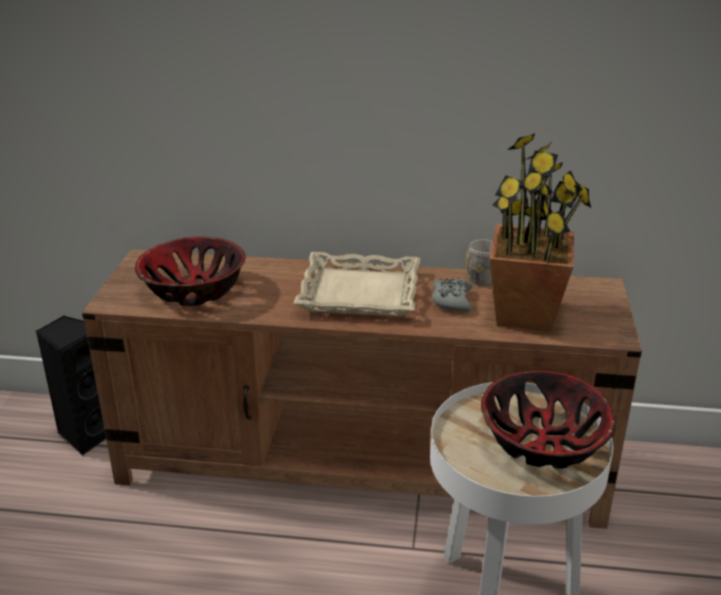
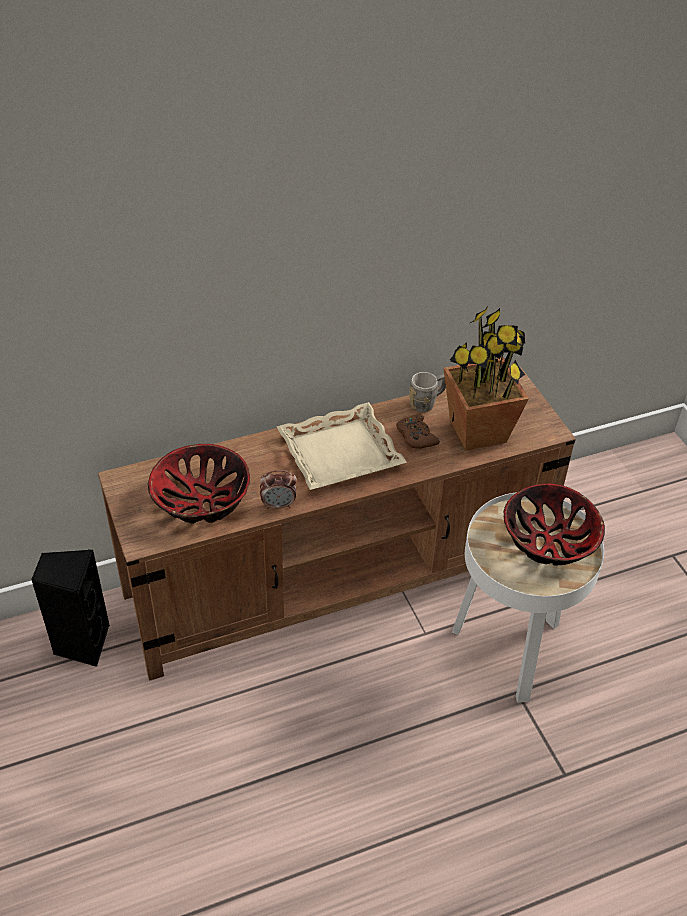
camera: 30 degrees left, 15 degrees up
grey game controller [432,278,472,312] -> brown game controller [396,415,440,449]
none -> alarm clock [260,470,297,509]

